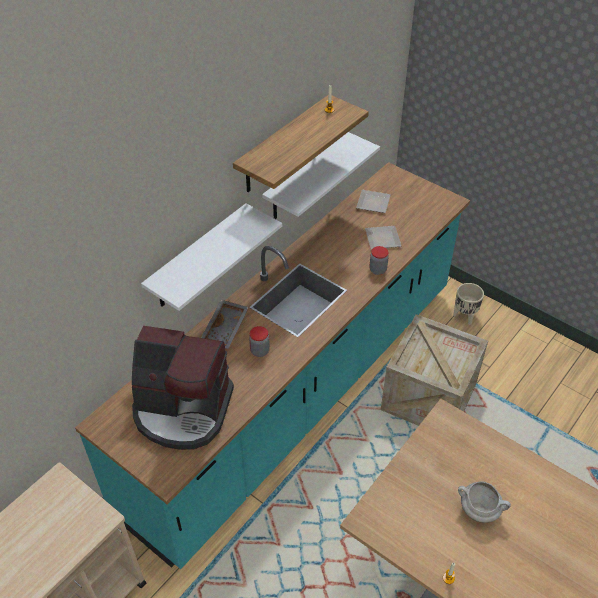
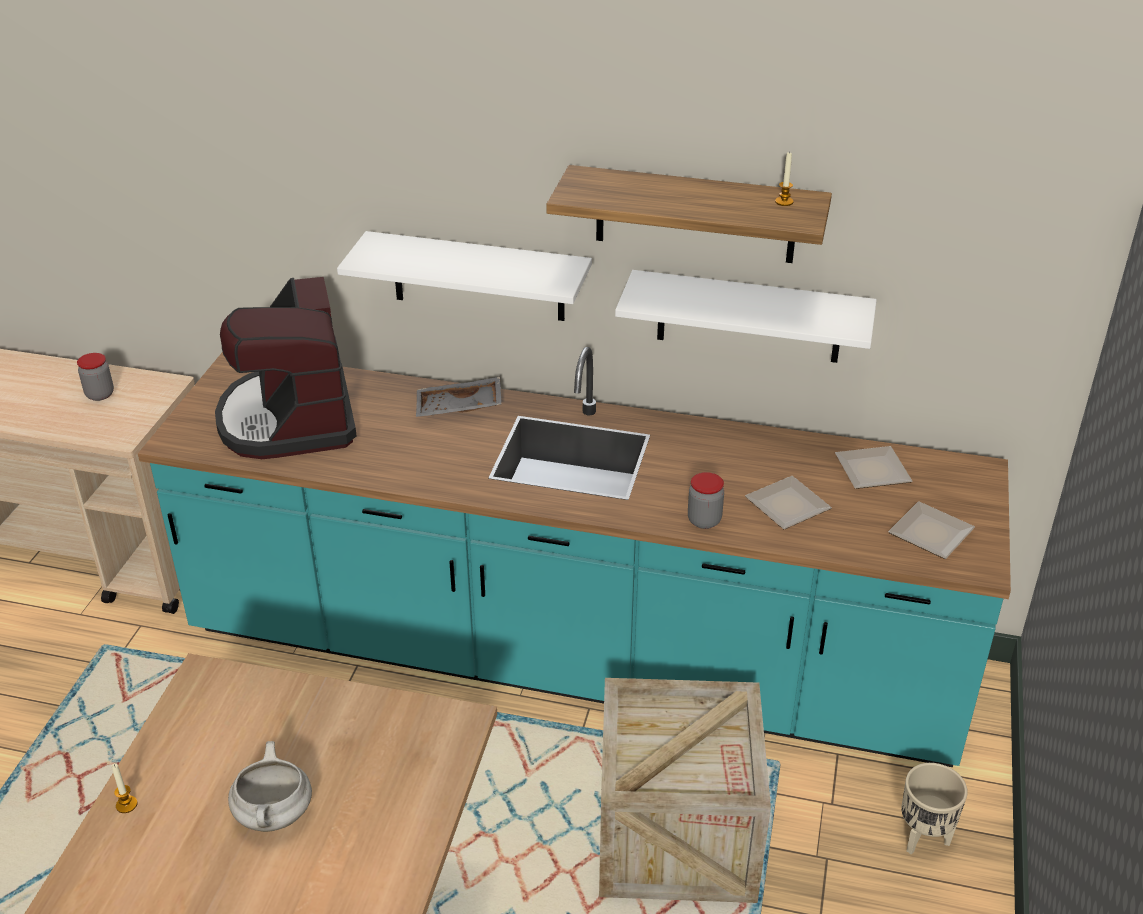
camera: 65 degrees right, 10 degrees down
jar [249,326,270,357] -> jar moved to [77,353,114,401]
none -> plate [888,501,975,559]

